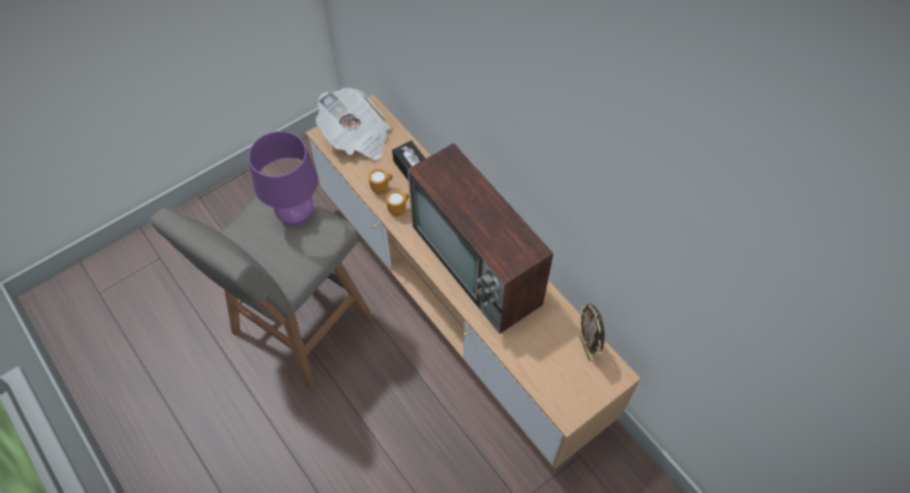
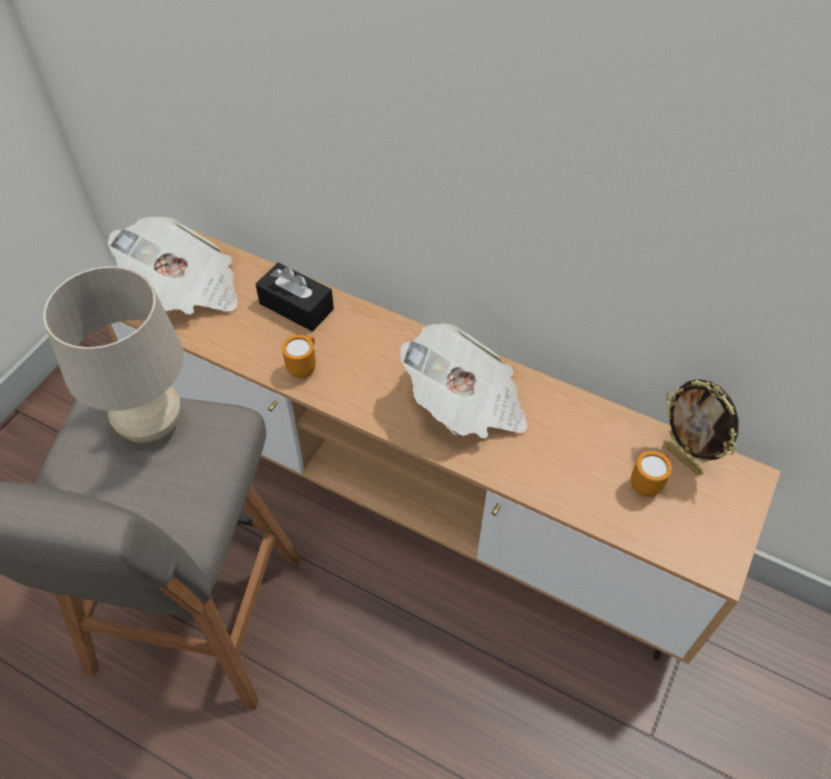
camera: 25 degrees left, 5 degrees down
purple table lamp [248,131,318,225] -> beige table lamp [43,266,184,443]
orange mug [368,168,393,195] -> orange mug moved to [631,451,672,497]
television [408,143,553,334] -> newspaper [400,323,528,439]

